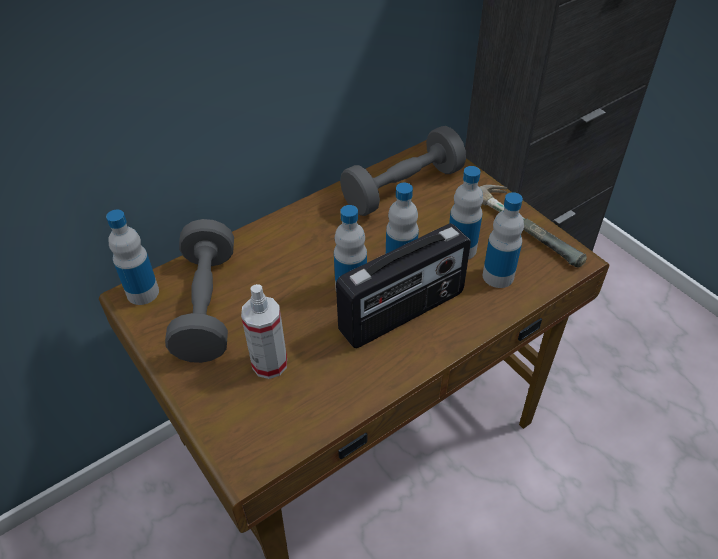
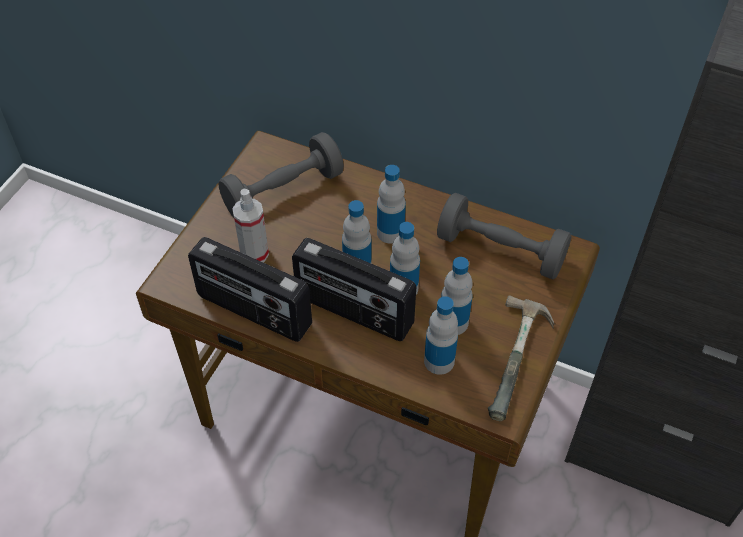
camera: 60 degrees right, 5 degrees up
bottle [106,209,159,305] -> bottle moved to [377,165,406,244]
none -> radio [188,237,312,342]

